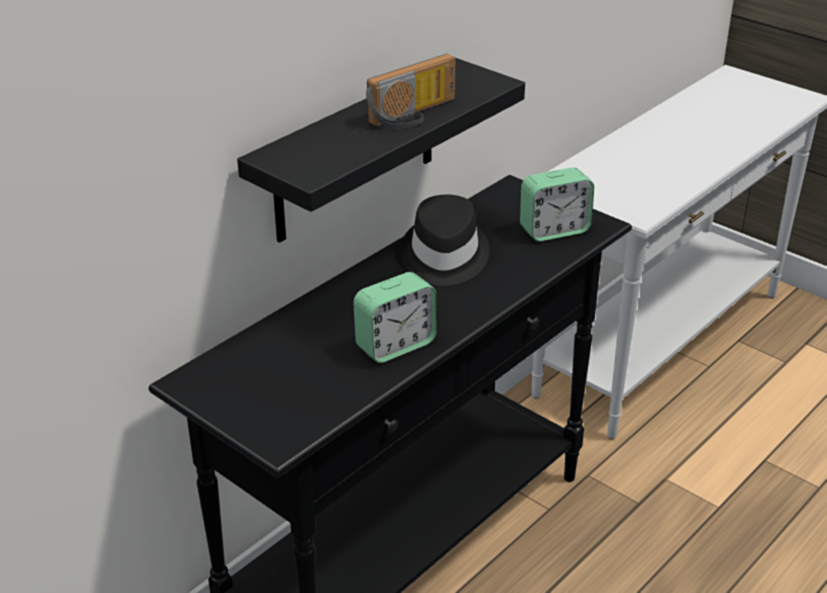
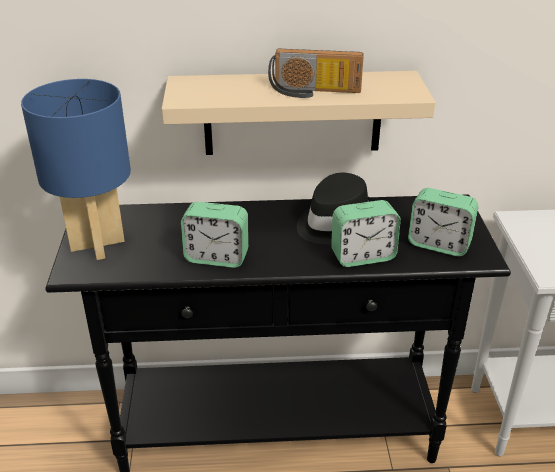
camera: 45 degrees right, 0 degrees up
black shelf [237,58,525,243] -> beige shelf [162,71,436,155]
none -> blue table lamp [21,79,131,260]
none -> alarm clock [331,200,401,267]

